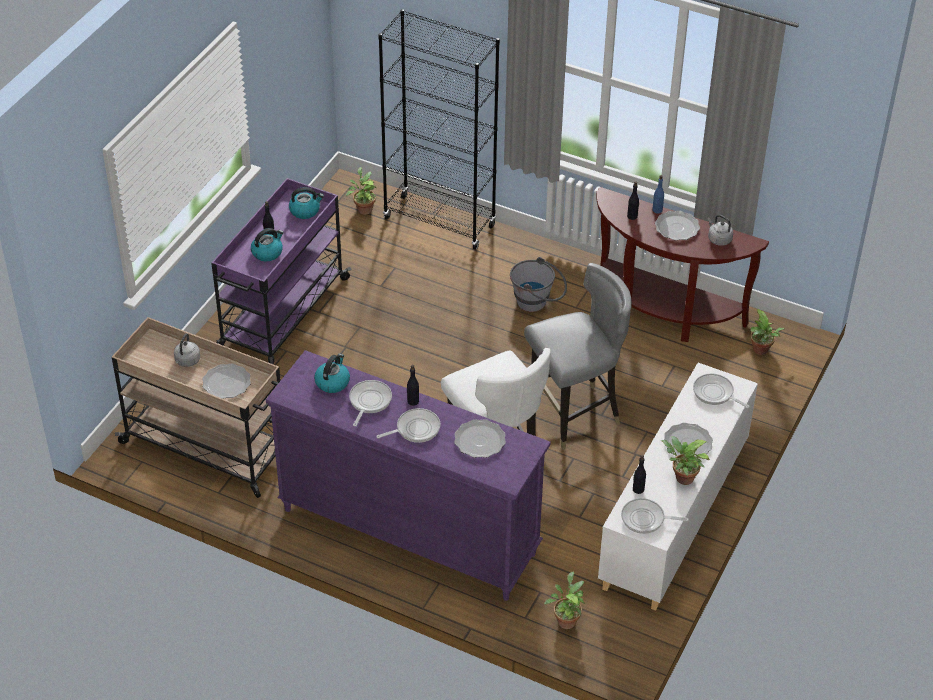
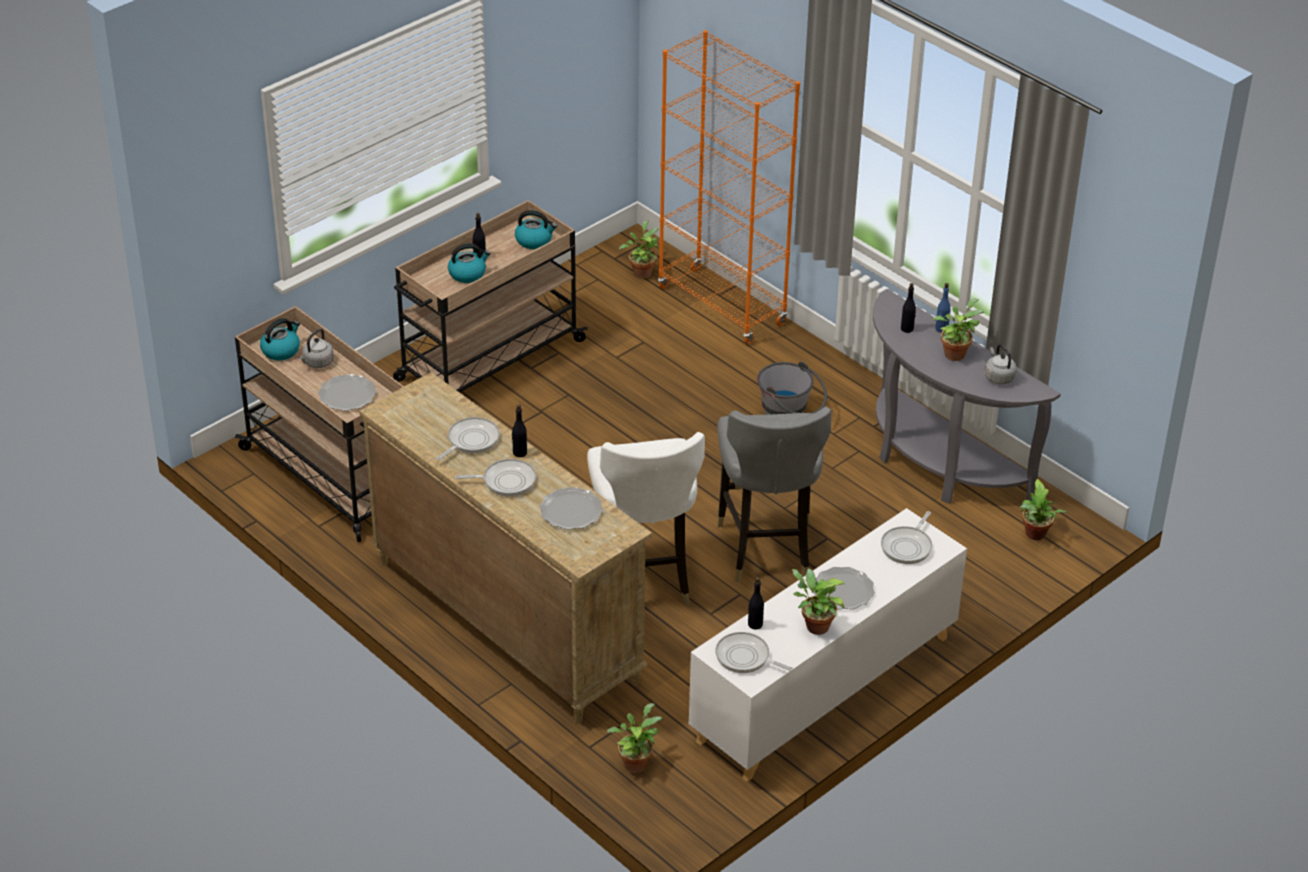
camera: 20 degrees right, 5 degrees down
purple cart [211,178,352,365] -> beige cart [393,200,588,393]
purple dresser [266,350,551,601] -> beige dresser [359,372,652,723]
kettle [314,354,350,393] -> kettle moved to [260,318,300,360]
black bookcase [378,9,500,250] -> orange bookcase [658,30,800,344]
grey chair [524,263,632,450] -> grey chair turned 90 degrees clockwise [718,406,832,583]
brown console table [596,187,769,342] -> grey console table [873,289,1061,504]
plate [655,211,700,240] -> potted plant [932,298,984,361]
frying pan [693,374,750,408] -> frying pan turned 120 degrees counterclockwise [881,511,932,564]

